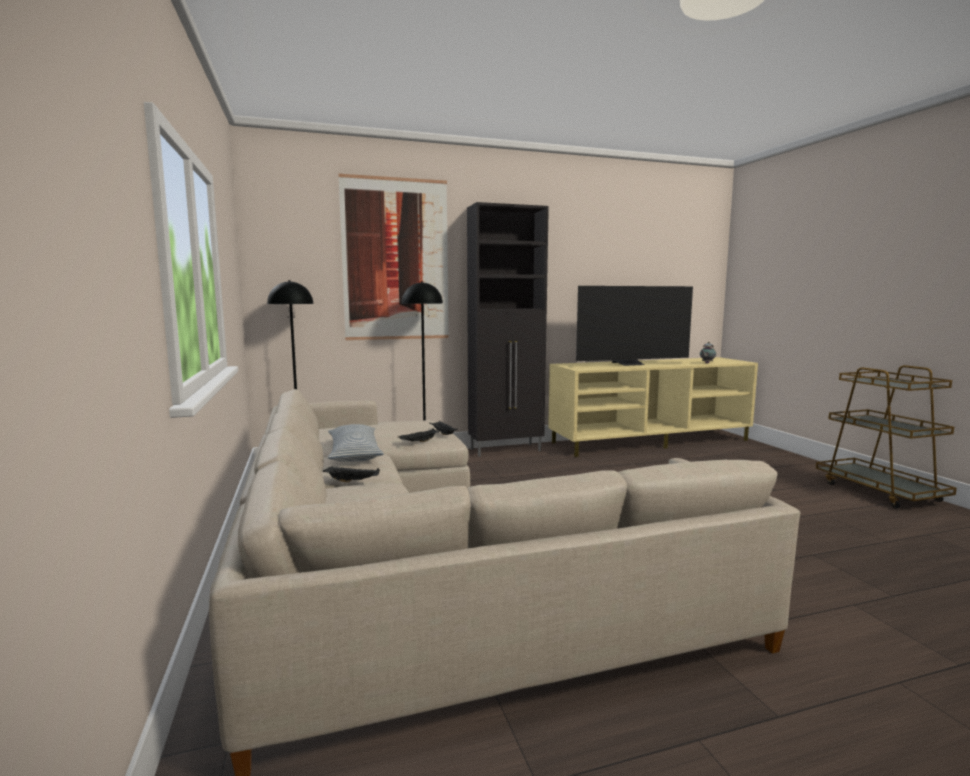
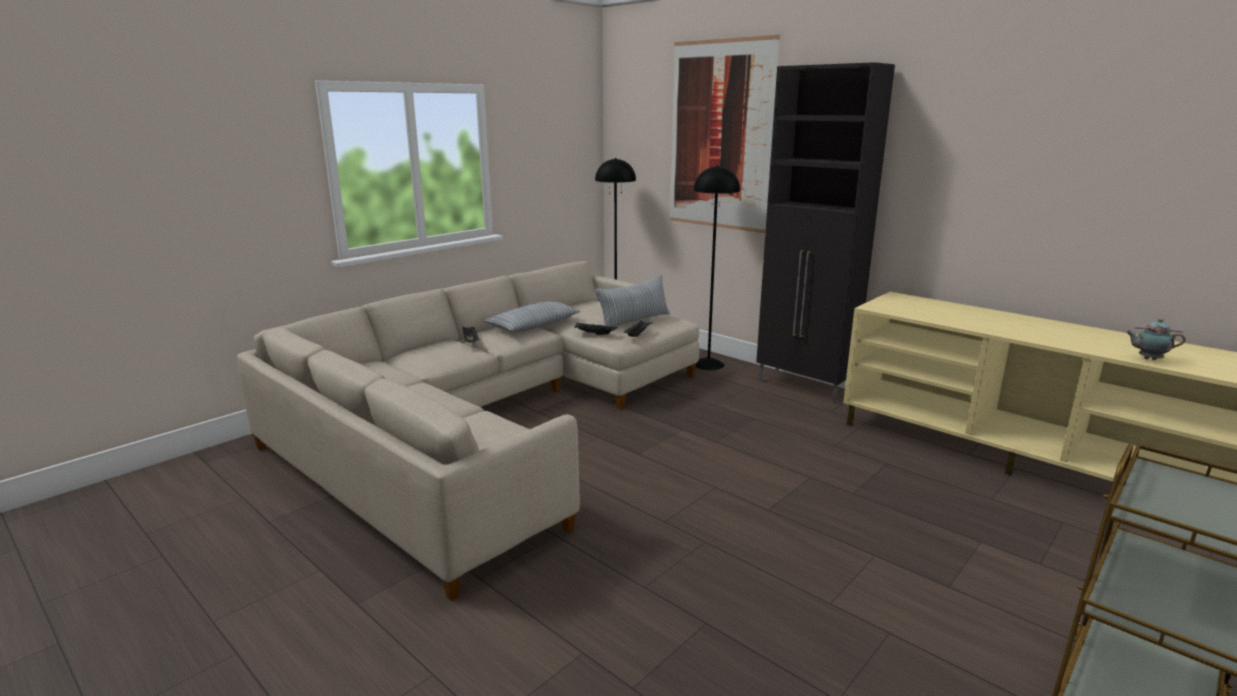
camera: 60 degrees right, 10 degrees up
television [576,286,693,366] -> none
none -> pillow [595,275,670,327]

